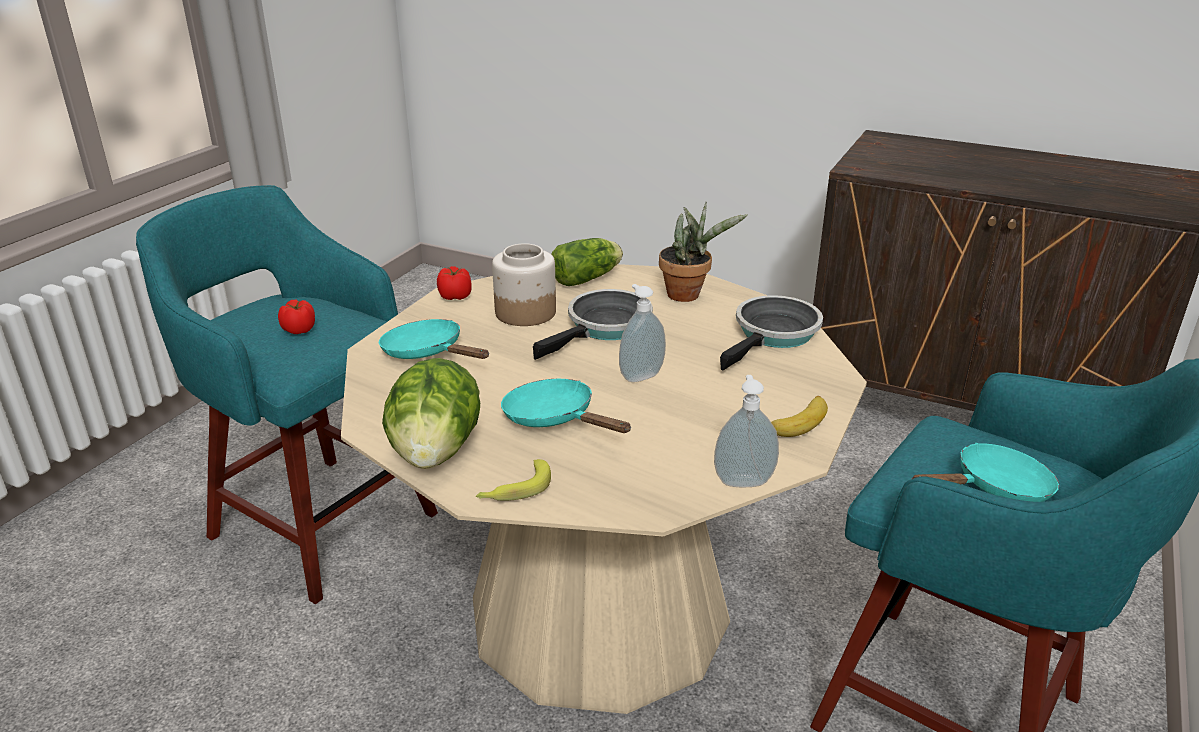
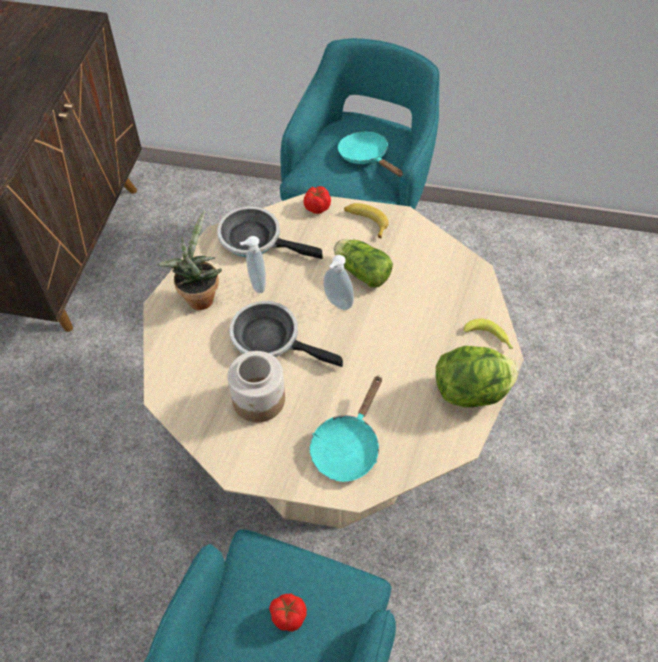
camera: 105 degrees left, 25 degrees up
tomato [437,266,471,300] -> tomato moved to [303,186,331,214]
turquoise frying pan [501,379,631,433] -> none
lettuce [551,238,623,286] -> lettuce moved to [334,239,393,287]
soap dispenser [714,375,779,487] -> soap dispenser moved to [240,236,266,293]

